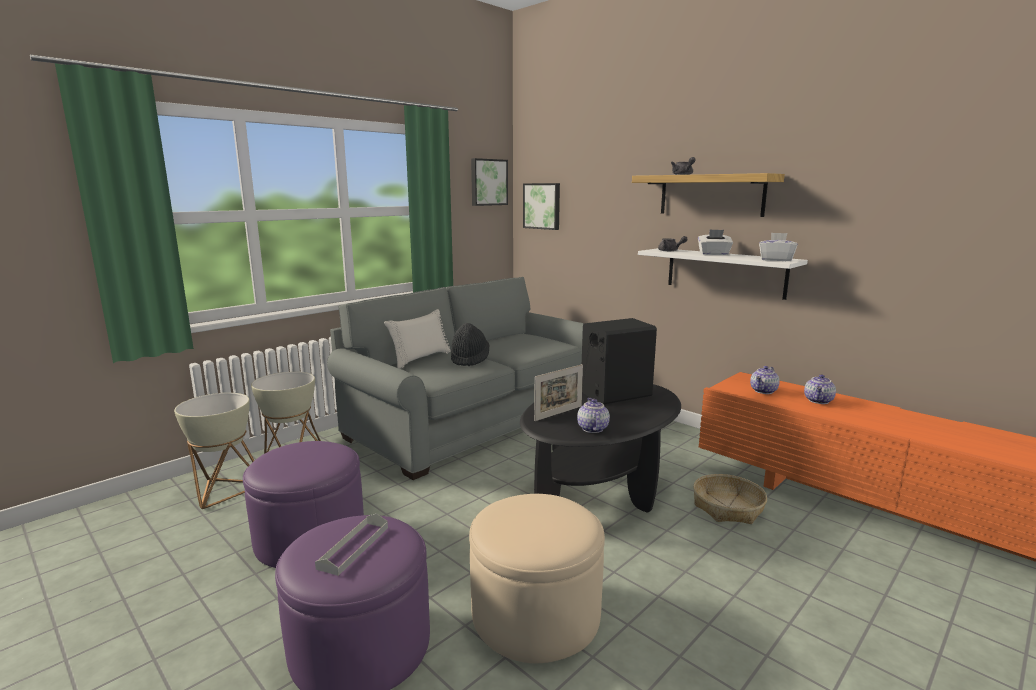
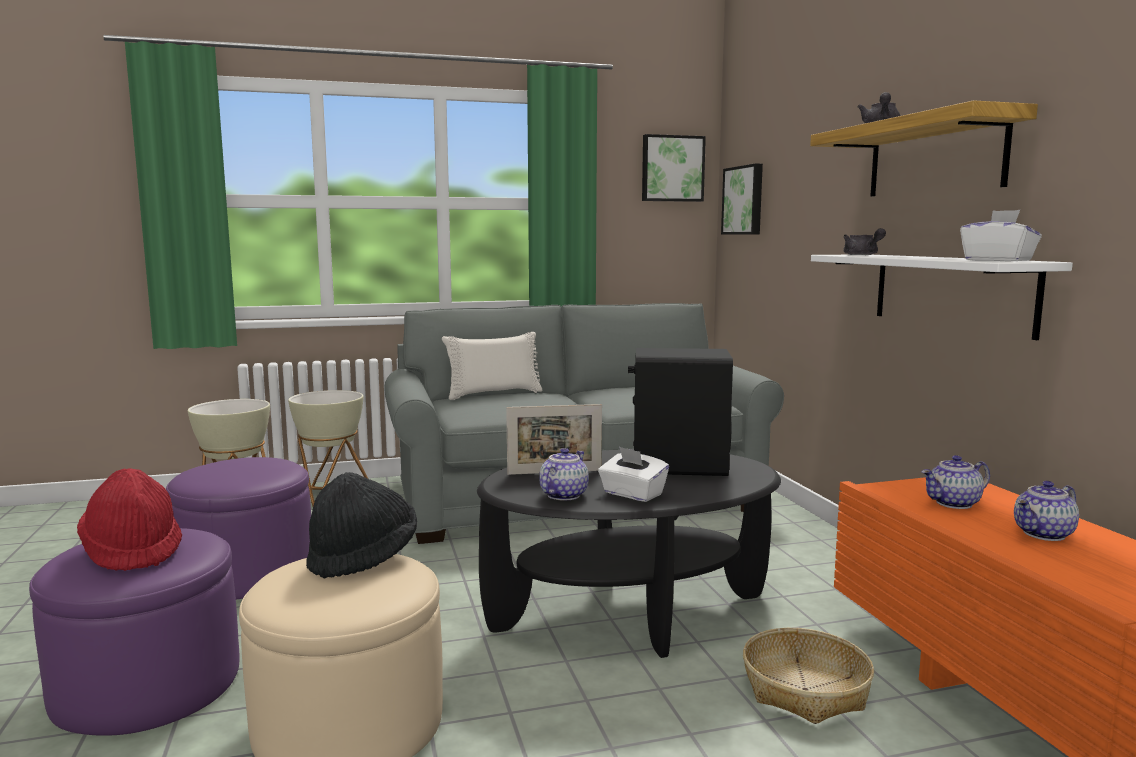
camera: 30 degrees right, 5 degrees down
grey tray [315,514,388,576] -> red hat [77,468,182,571]
black hat [451,323,490,367] -> black hat moved to [306,472,417,579]
white tissue box [698,229,733,255] -> white tissue box moved to [598,446,669,502]

